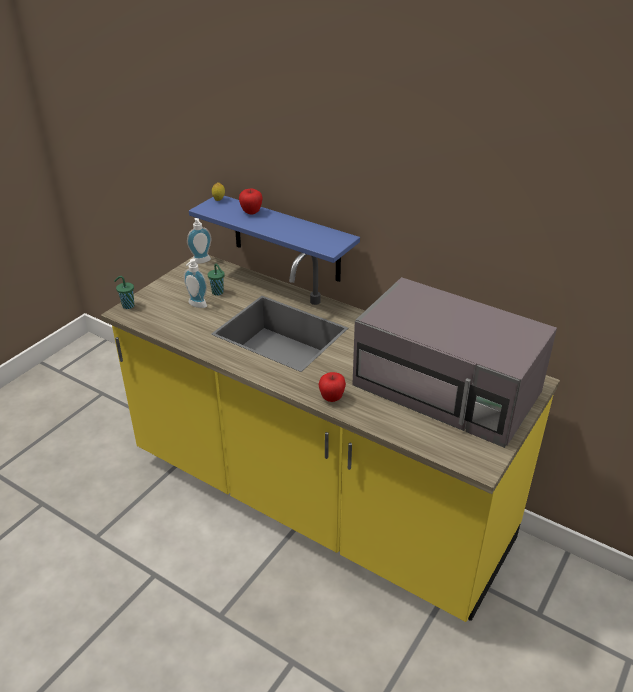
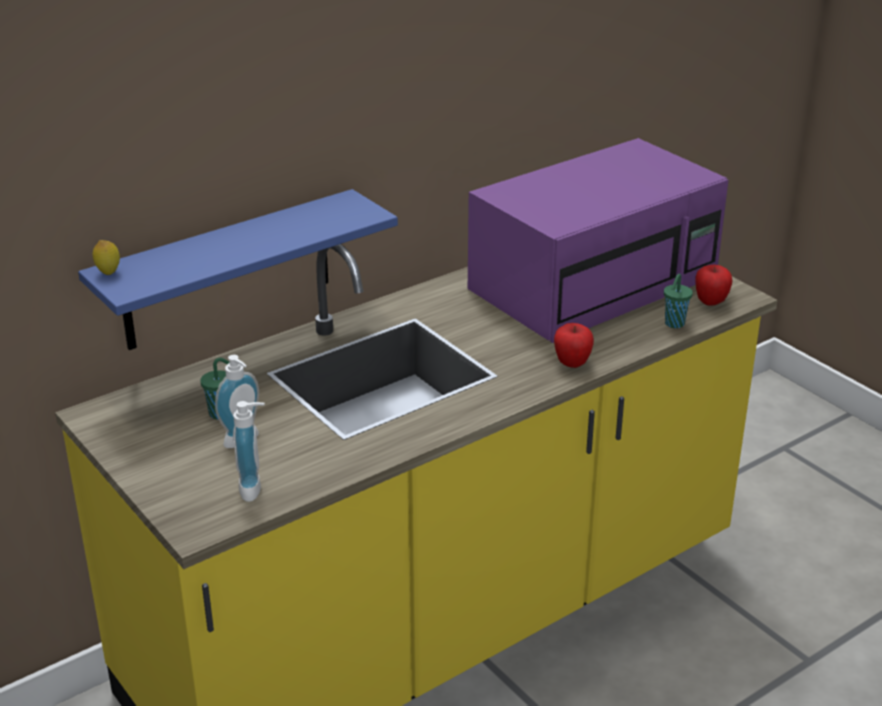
camera: 70 degrees left, 5 degrees down
green cup [114,276,134,309] -> green cup moved to [664,274,693,328]
soap dispenser [187,218,211,264] -> soap dispenser moved to [233,401,265,502]
apple [239,188,263,214] -> apple moved to [695,265,732,306]
grey microwave [352,277,557,448] -> purple microwave [468,138,729,343]

